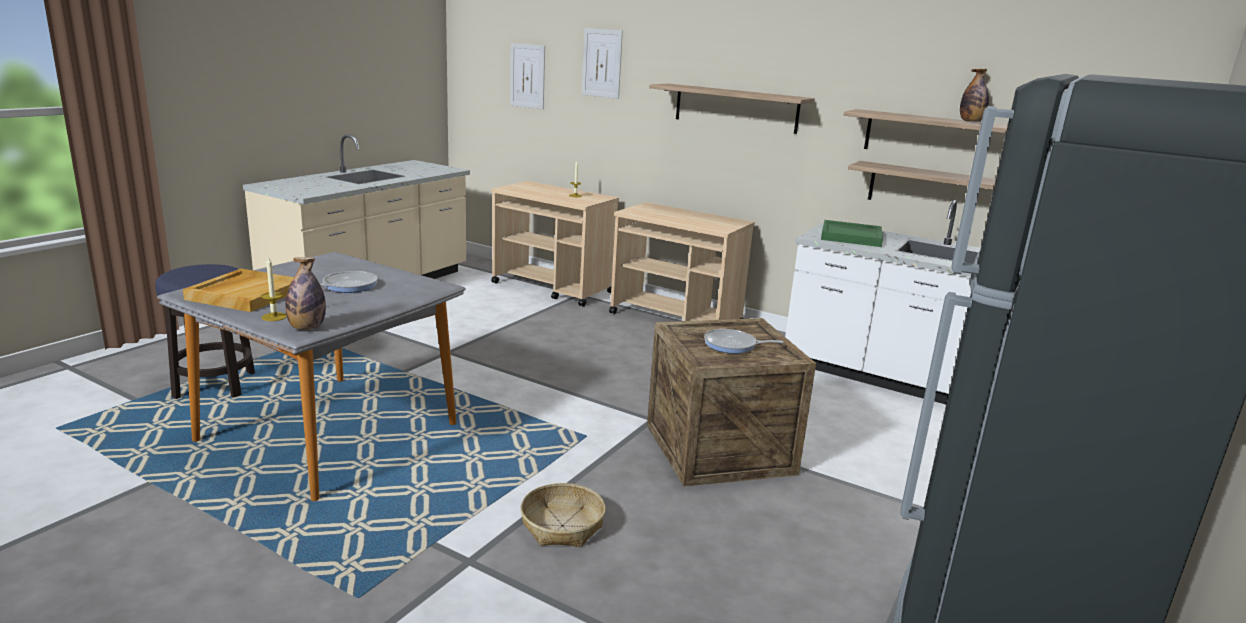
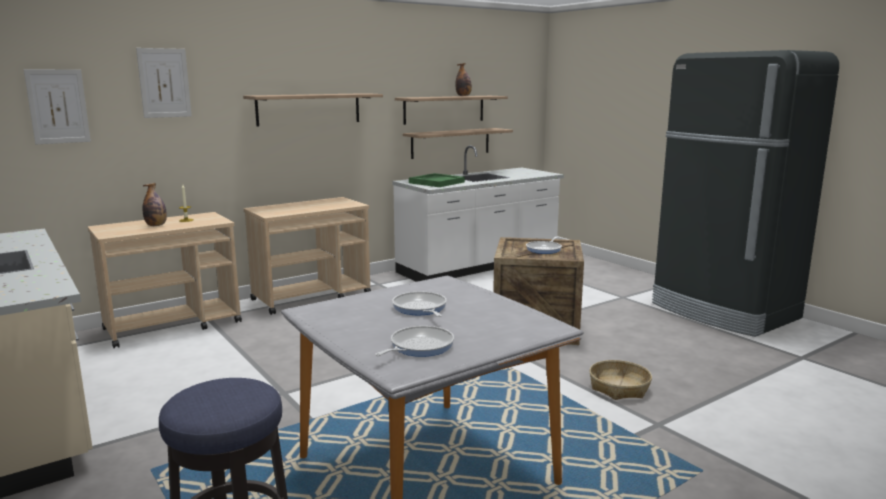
camera: 65 degrees left, 5 degrees down
beige tray [183,269,294,312] -> frying pan [375,326,454,357]
candle [261,256,287,321] -> none
bottle [286,257,326,330] -> bottle moved to [142,183,167,226]

